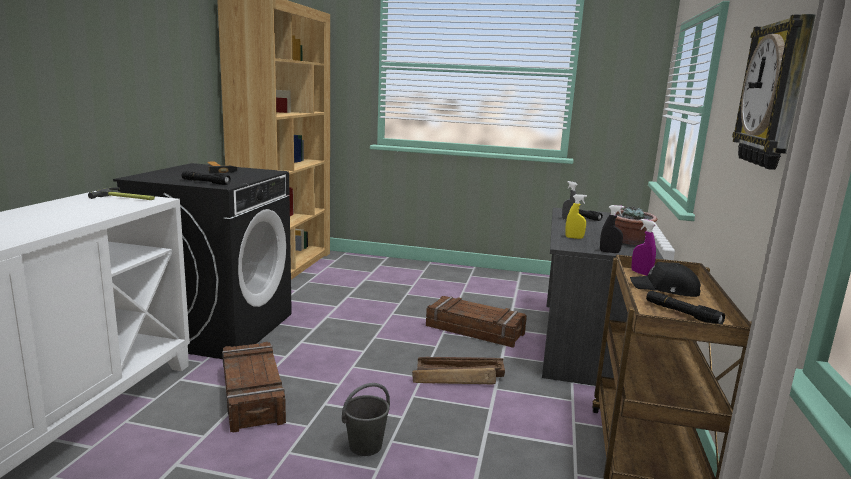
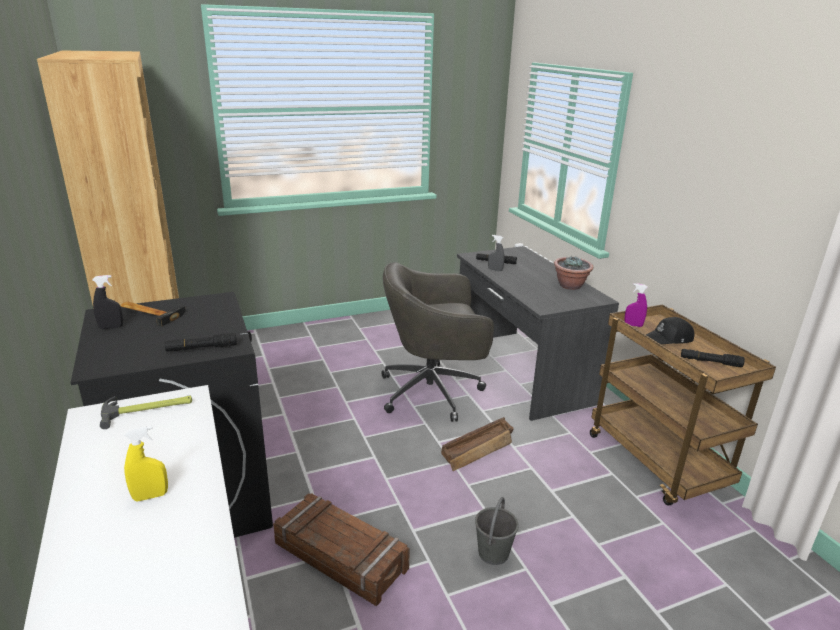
camera: 35 degrees left, 10 degrees up
crate [426,296,527,348] -> grey office chair [381,262,494,422]
yellow spray bottle [565,194,587,239] -> yellow spray bottle moved to [124,425,168,501]
black spray bottle [600,205,624,253] -> black spray bottle moved to [92,275,123,329]
wall clock [732,14,815,170] -> none

